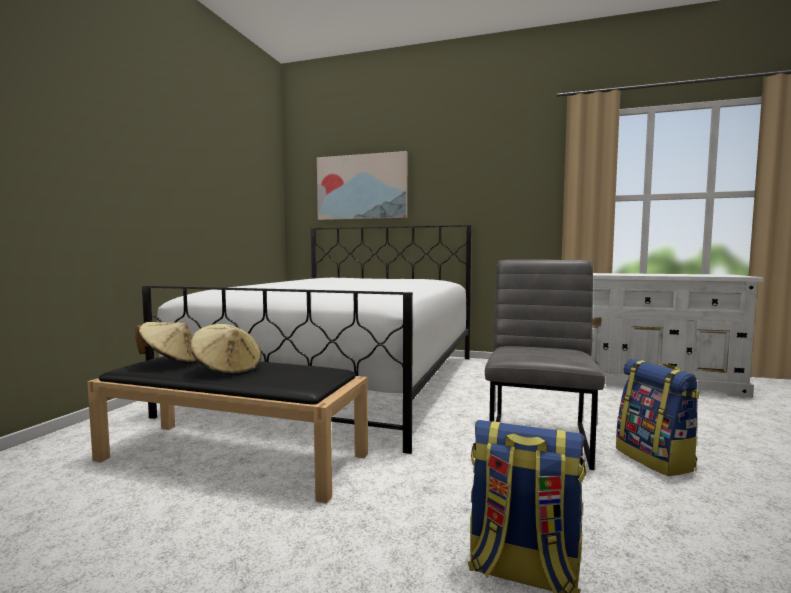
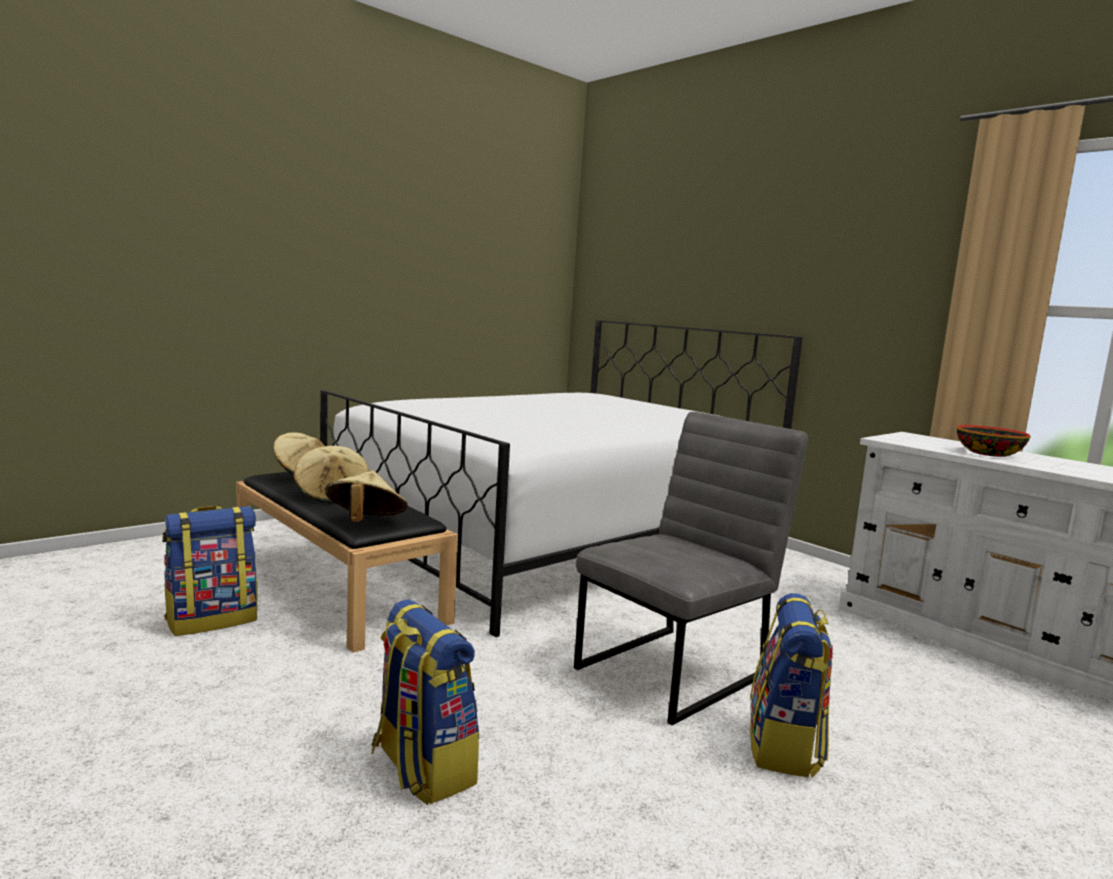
camera: 30 degrees right, 5 degrees up
picture [317,151,407,220] -> none
none -> backpack [162,506,257,636]
none -> beige hat [325,470,408,522]
none -> bowl [957,425,1031,457]

